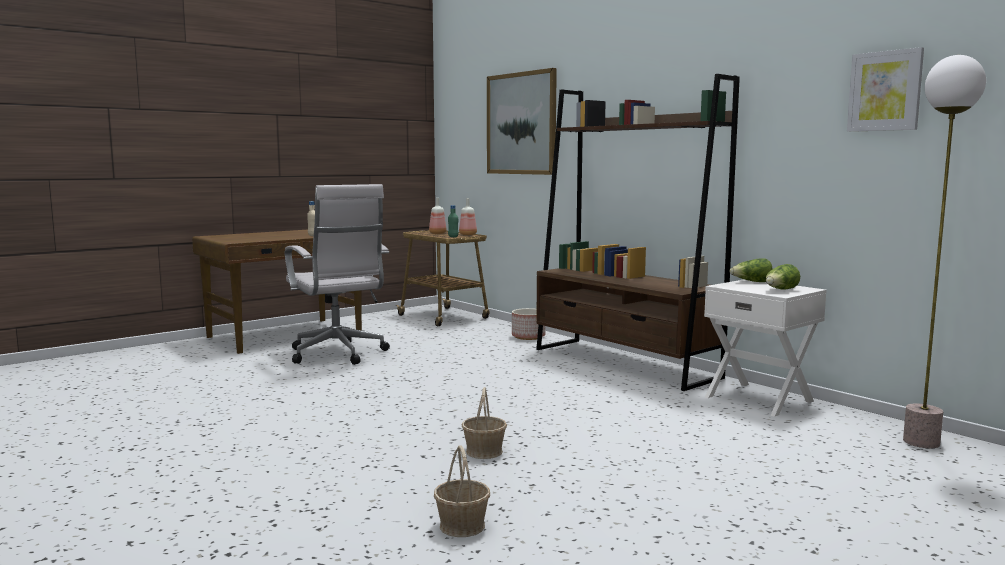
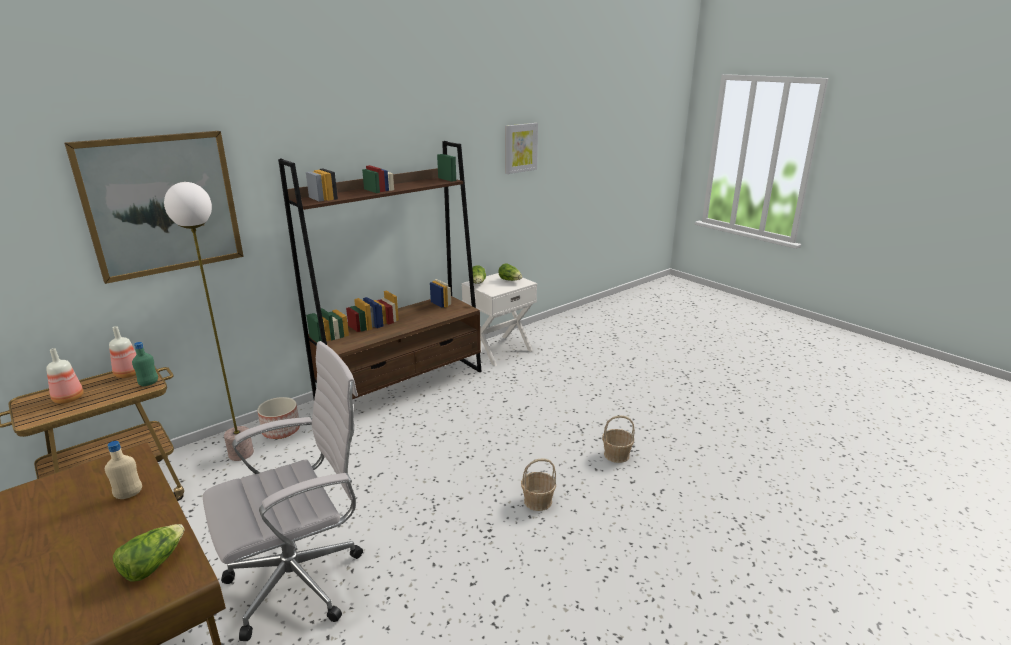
camera: 90 degrees left, 15 degrees up
basket [434,445,490,537] -> basket moved to [521,458,556,511]
floor lamp [903,55,986,448] -> floor lamp moved to [164,182,254,461]
none -> lettuce [113,524,185,582]

